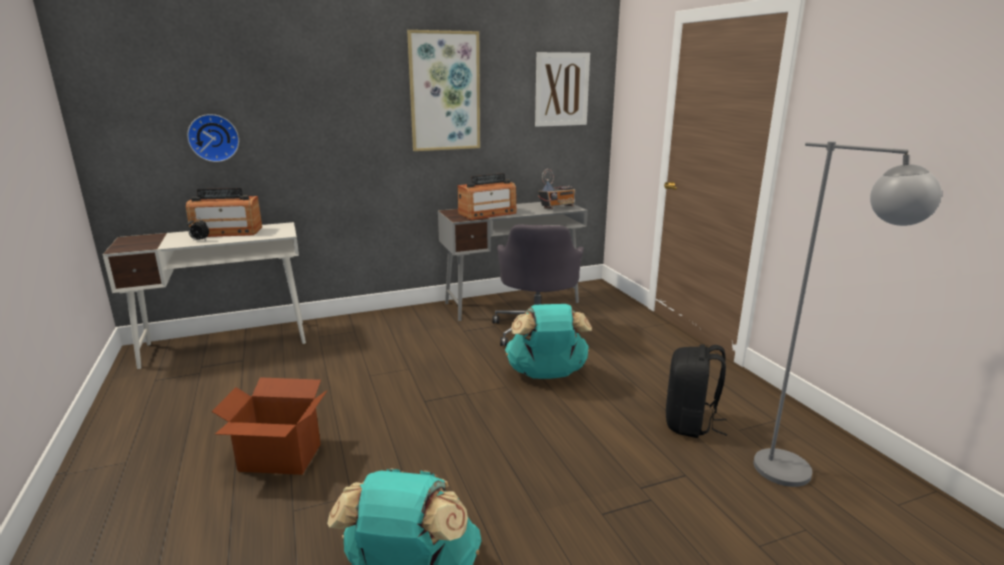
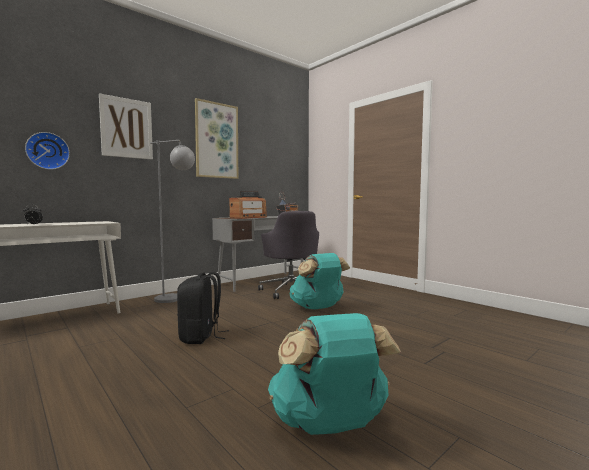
camera: 20 degrees left, 15 degrees down
radio [186,188,262,237] -> none
cardboard box [212,377,327,475] -> none
picture [535,52,590,127] -> picture moved to [99,93,153,159]
black backpack [666,344,728,438] -> black backpack moved to [177,272,229,344]
grey floor lamp [753,141,942,487] -> grey floor lamp moved to [150,140,195,303]

